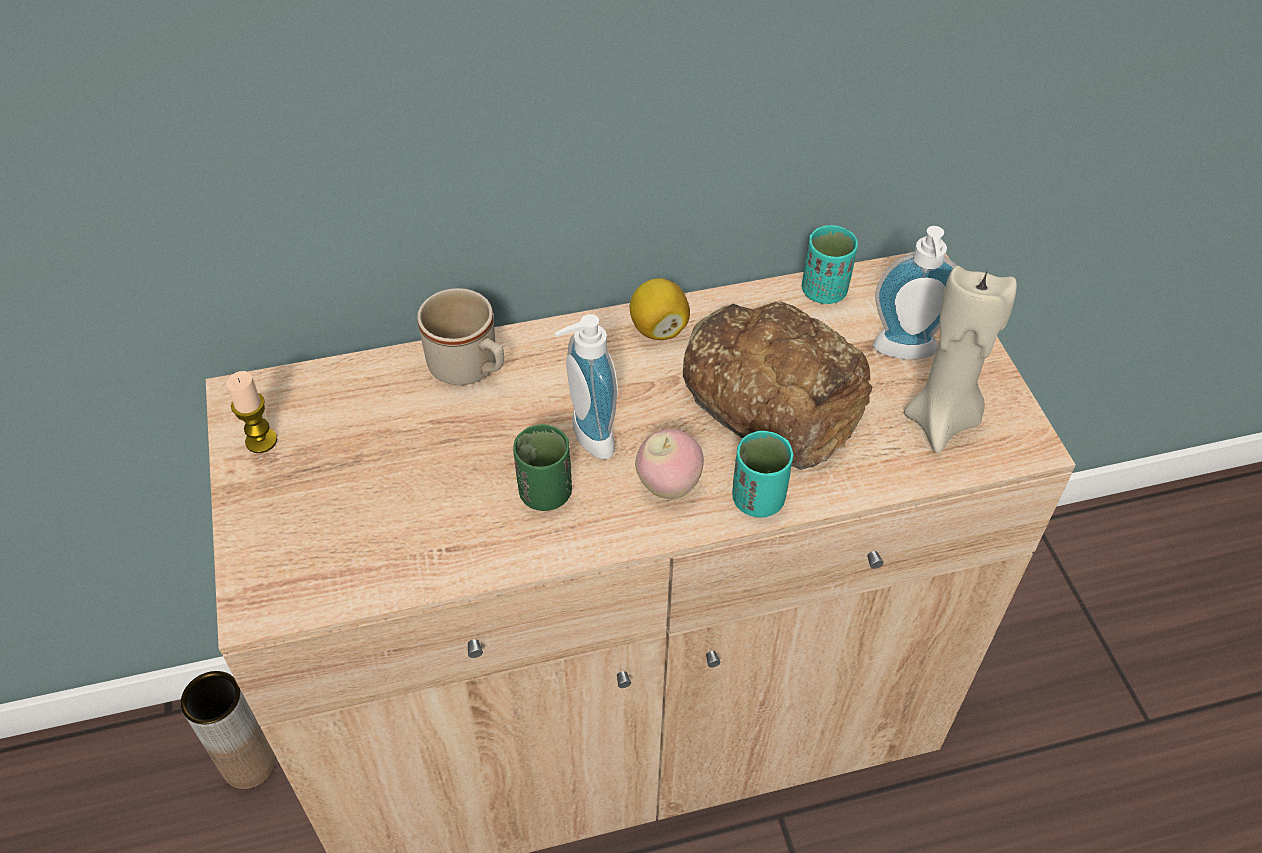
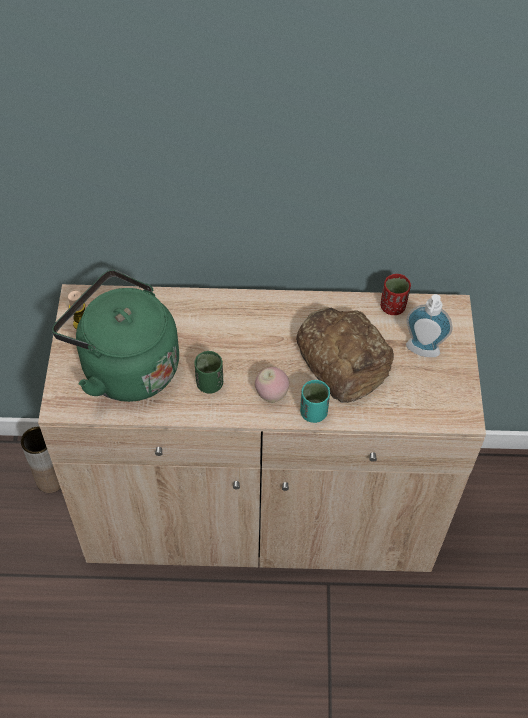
camera: 15 degrees right, 5 degrees up
beige mug [417,288,504,385] -> none
soap dispenser [555,314,618,460] -> none
lemon [630,278,690,340] -> none
turquoise cup [802,225,858,304] -> red cup [380,274,411,315]
beige candle [904,266,1017,453] -> none
none -> green kettle [52,269,179,402]

